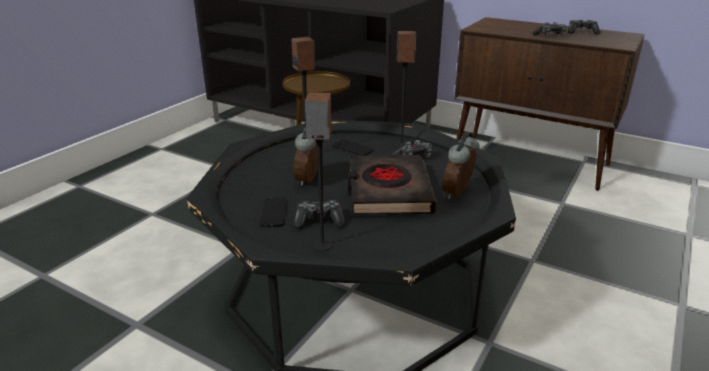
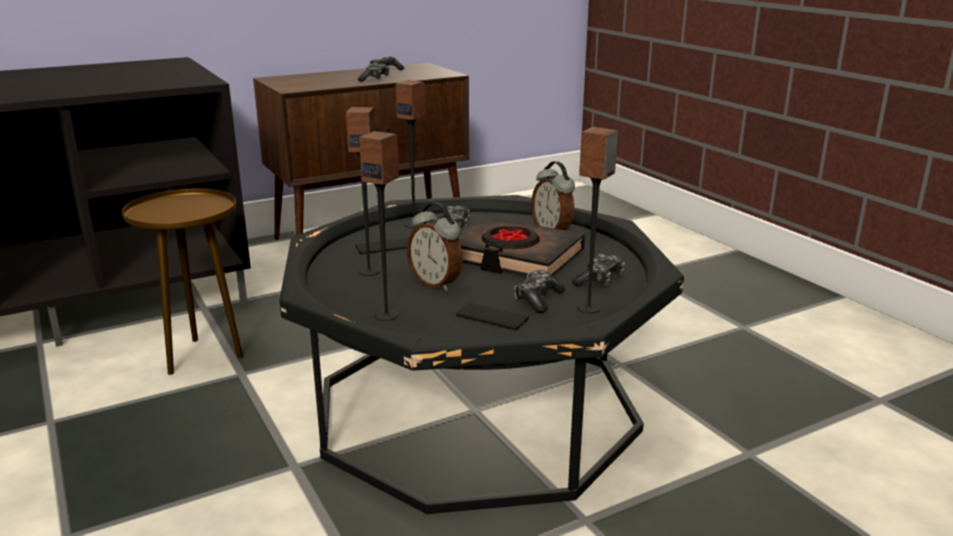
camera: 60 degrees left, 5 degrees down
none -> speaker [359,131,399,321]
none -> game controller [572,254,625,286]

